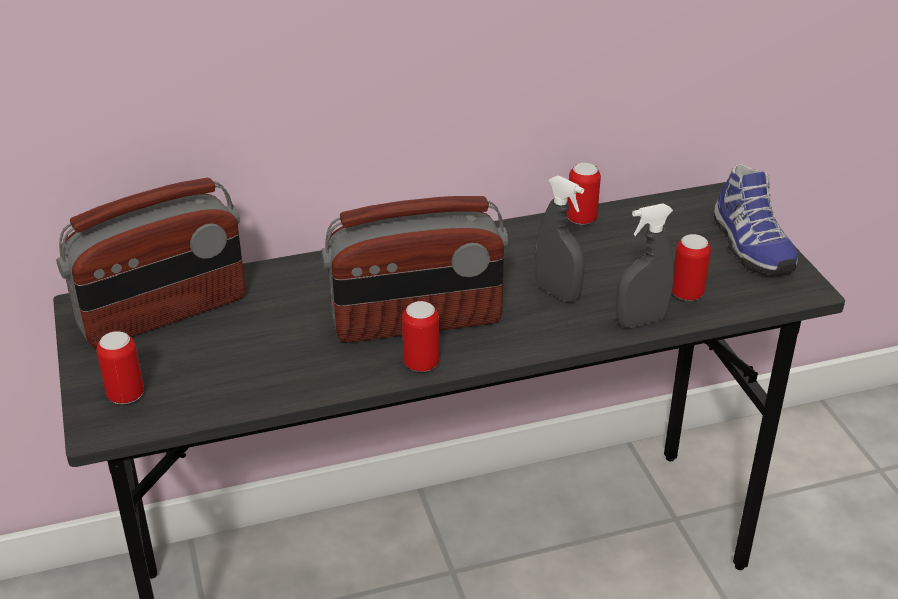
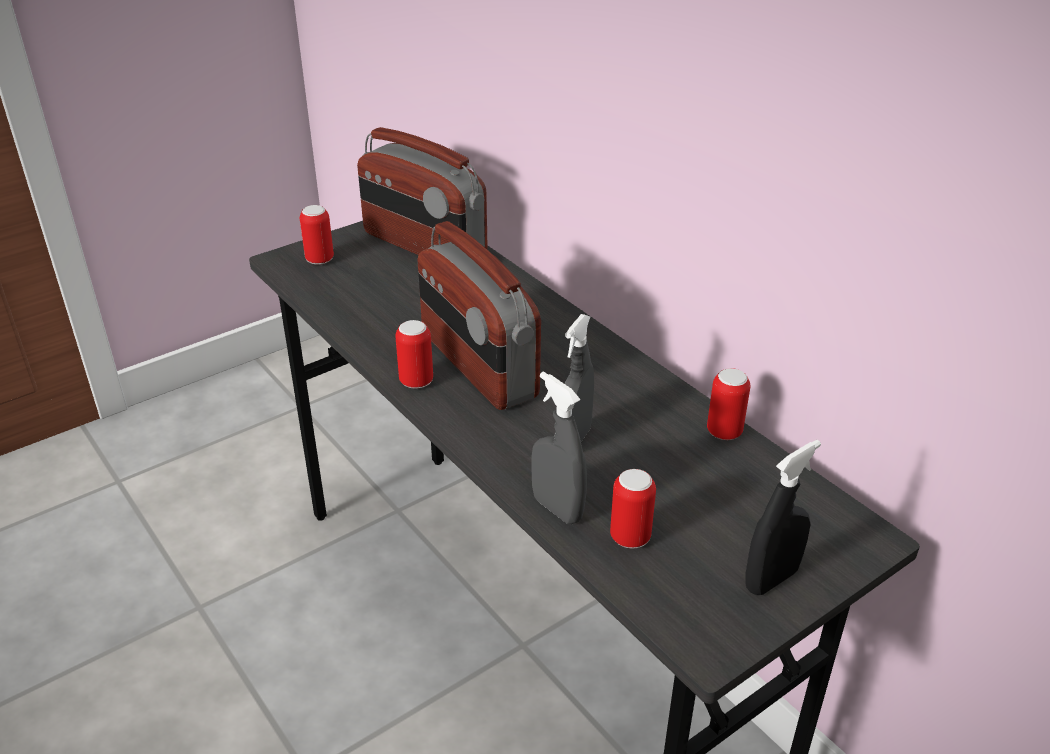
camera: 70 degrees right, 0 degrees up
shoe [714,164,798,275] -> black spray bottle [745,440,821,595]

